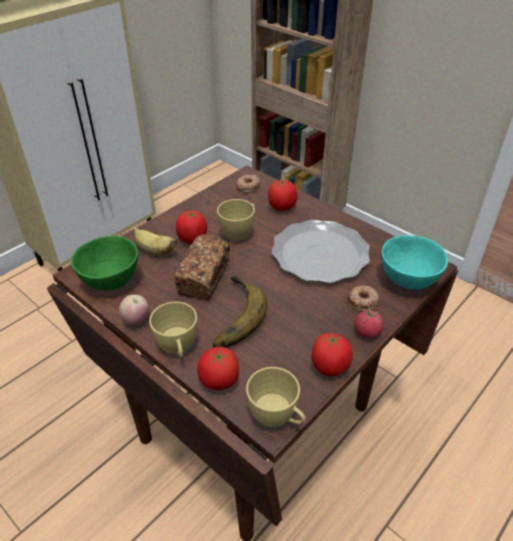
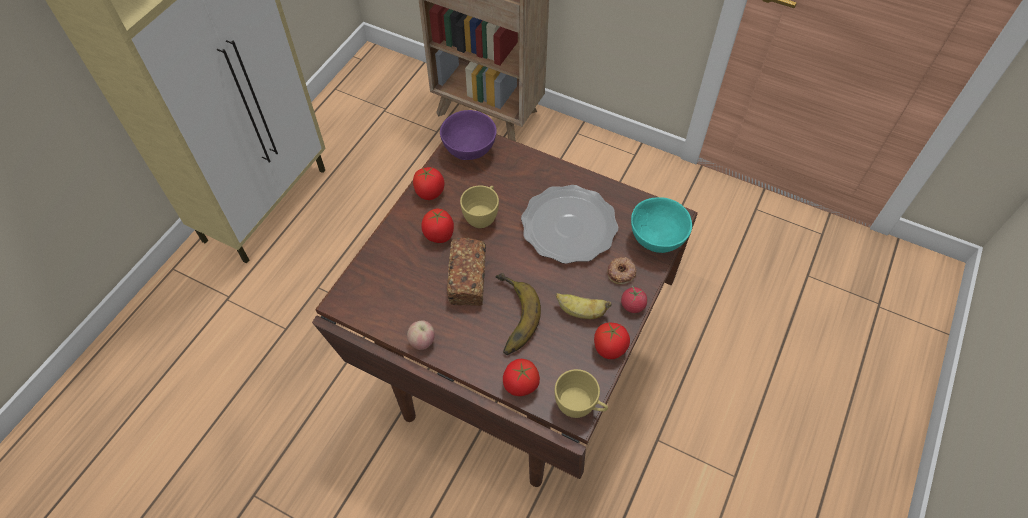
camera: 15 degrees left, 15 degrees up
green bowl [71,236,138,291] -> none
banana [134,228,177,255] -> banana moved to [556,293,611,319]
yellow cup [149,301,198,358] -> none
donut [236,175,261,193] -> purple bowl [440,110,497,160]
tomato [268,179,297,211] -> tomato moved to [413,167,445,200]

